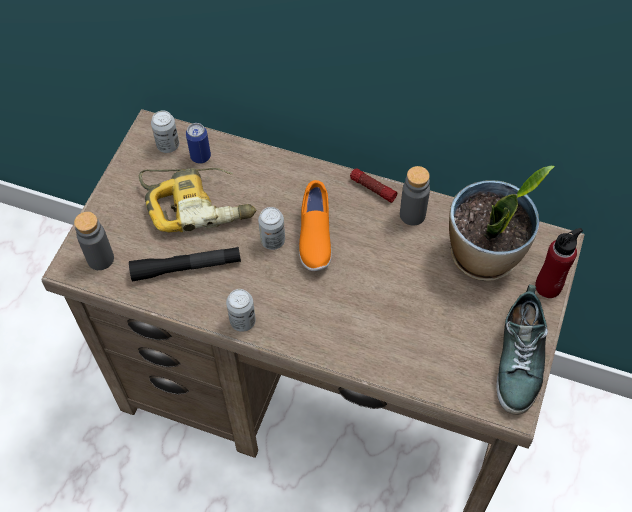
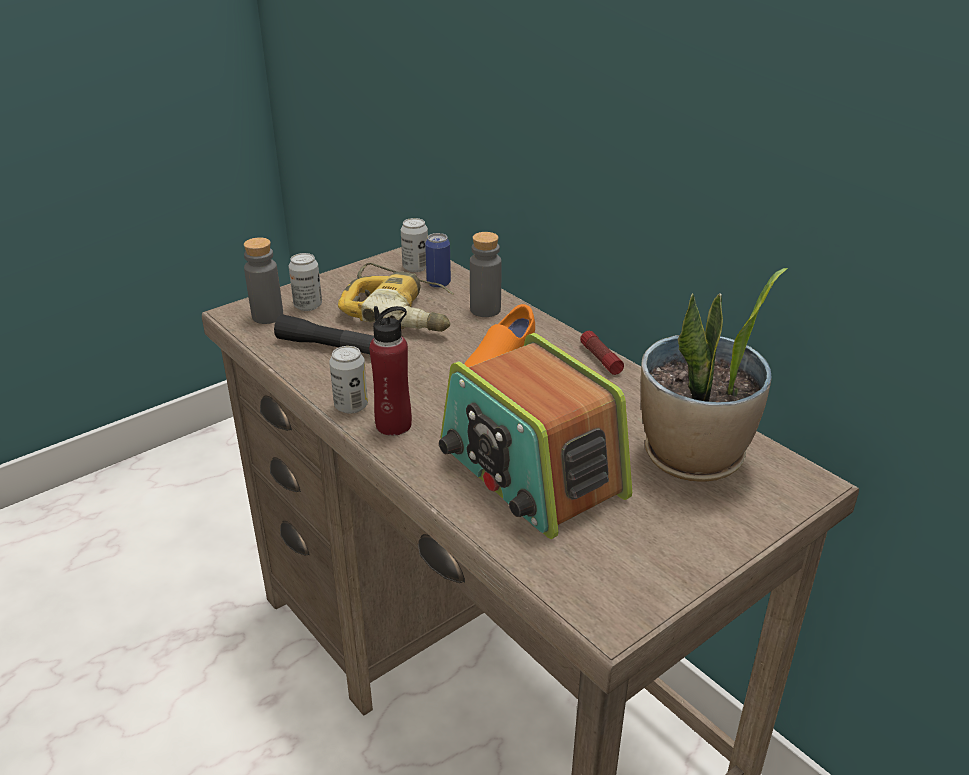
camera: 30 degrees right, 25 degrees down
can [258,207,285,250] -> can moved to [289,253,322,311]
grey bottle [400,166,430,226] -> grey bottle moved to [470,232,502,317]
shoe [496,284,548,415] -> none
red bottle [535,228,583,298] -> red bottle moved to [369,306,412,436]
none -> radio [439,333,632,539]

